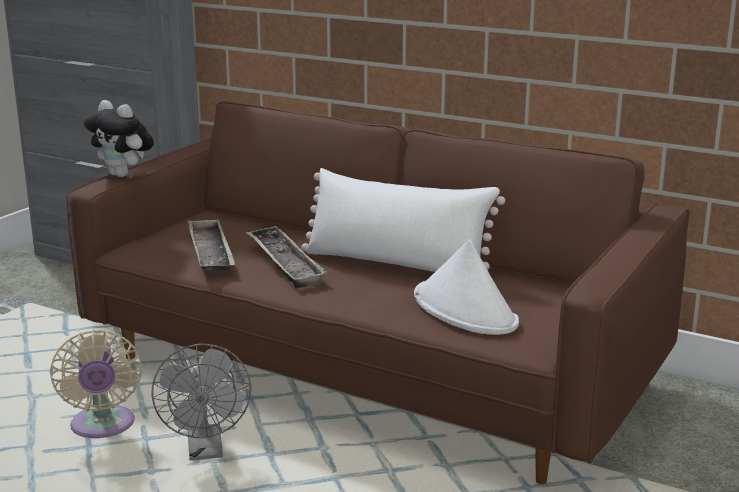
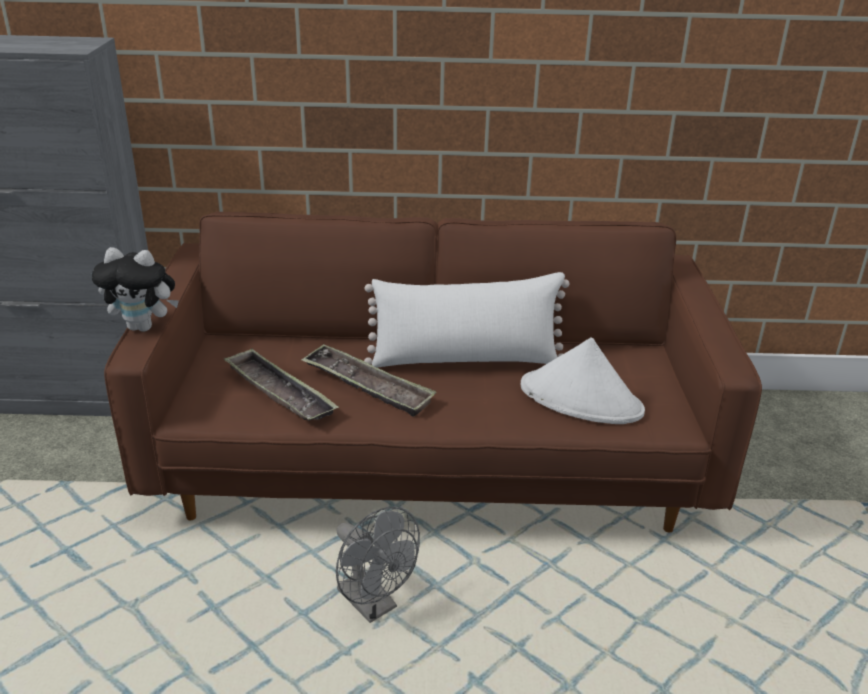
camera: 30 degrees left, 10 degrees up
beige fan [50,329,142,438] -> none

